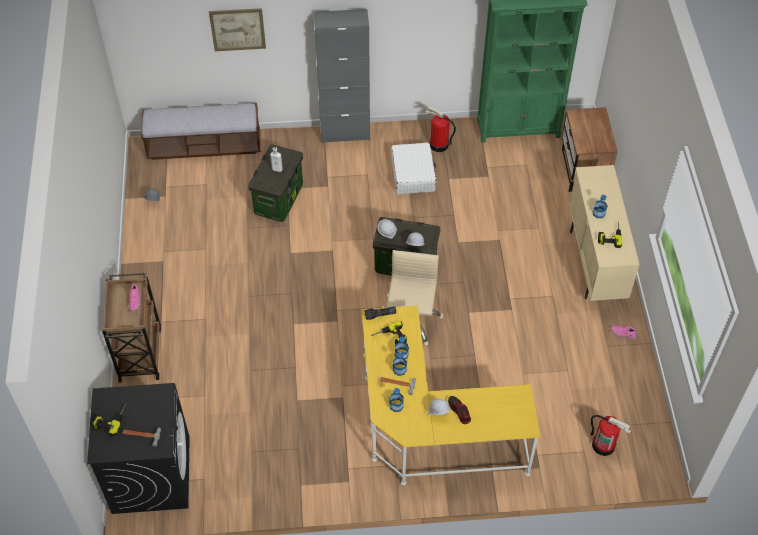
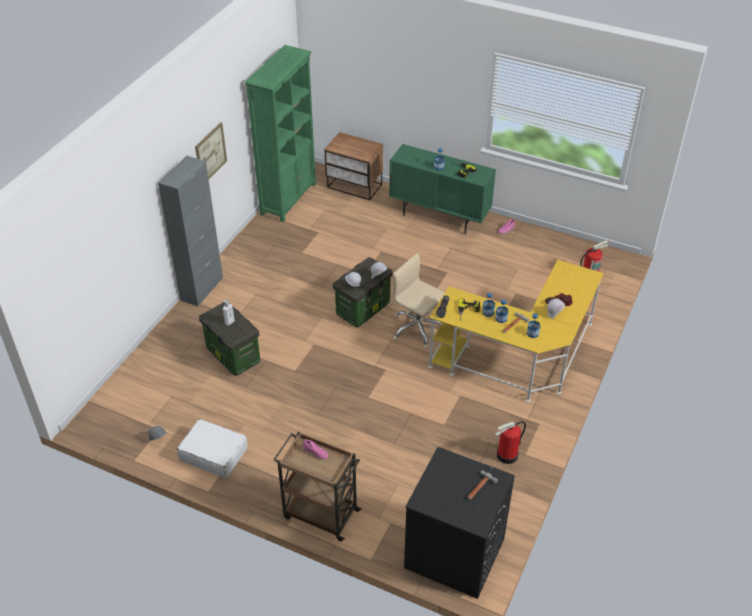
camera: 60 degrees left, 10 degrees down
power drill [92,404,126,436] -> none
bench [141,103,261,160] -> none
picture [209,8,266,51] -> picture moved to [195,122,227,179]
white suitcase [391,142,436,194] -> white suitcase moved to [177,419,248,478]
fire extinguisher [425,106,456,152] -> fire extinguisher moved to [495,421,526,464]
beige cabinet [568,165,640,301] -> green cabinet [389,144,496,234]

